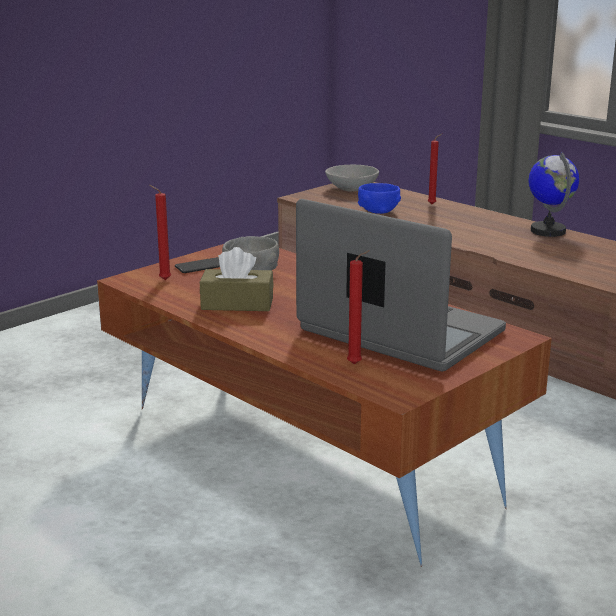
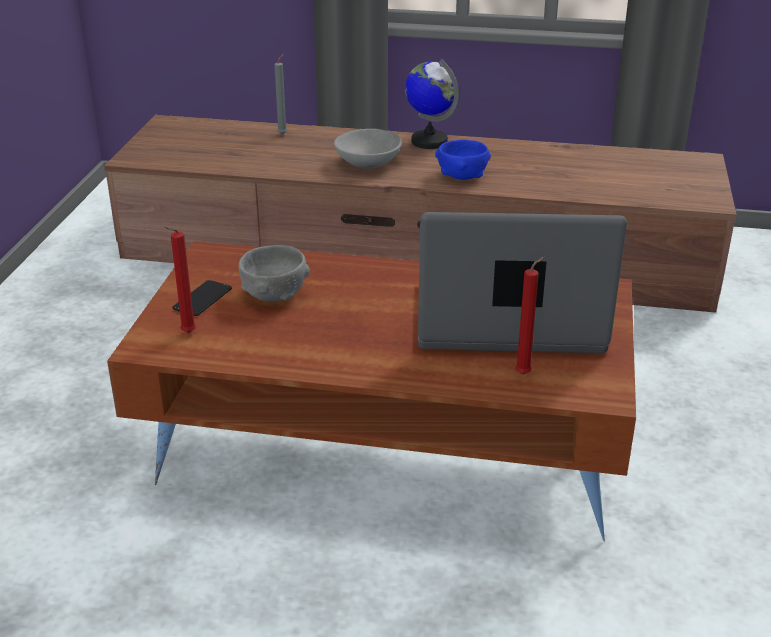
camera: 35 degrees left, 10 degrees up
brown tissue box [200,247,274,311] -> none
grey bowl [325,165,379,191] -> grey bowl moved to [334,129,402,169]
blue bowl [358,183,401,214] -> blue bowl moved to [435,140,491,180]
red candle [428,134,442,204] -> grey candle [274,54,287,135]

